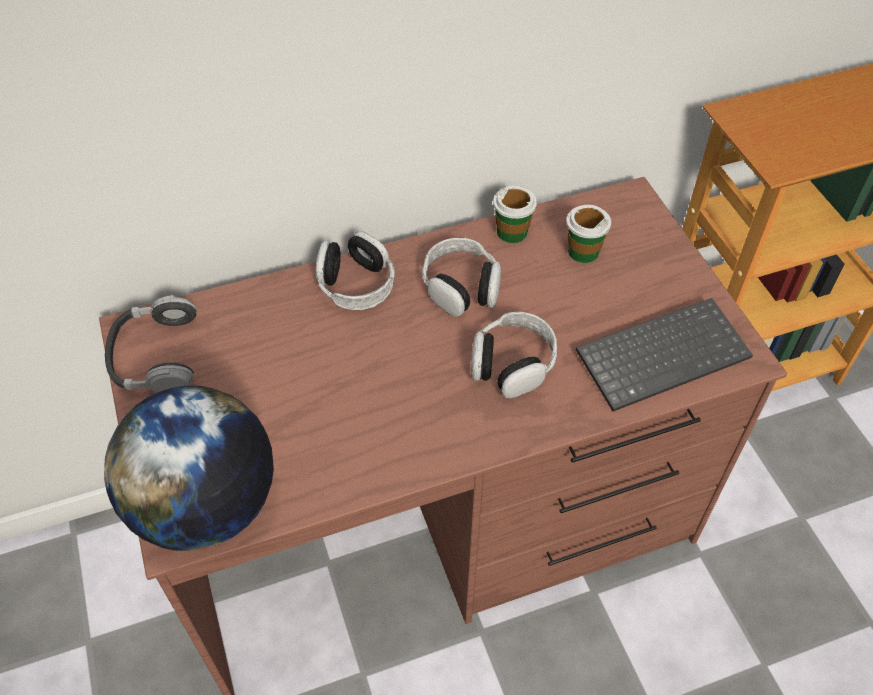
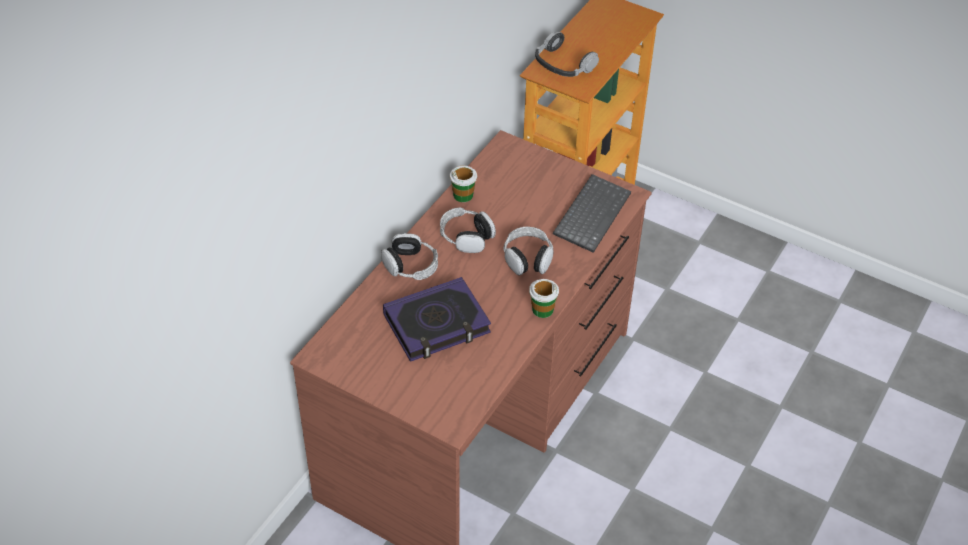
camera: 40 degrees left, 5 degrees down
globe [104,386,274,551] -> none
headphones [105,295,197,393] -> headphones moved to [535,32,599,77]
cup [566,205,611,263] -> cup moved to [529,279,559,318]
none -> book [383,277,491,362]

